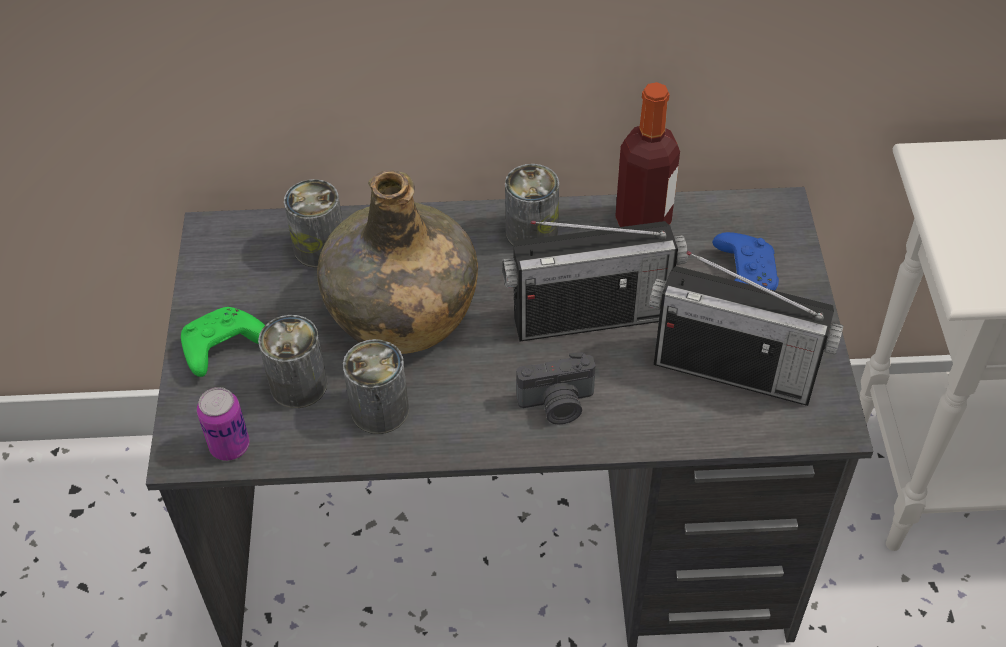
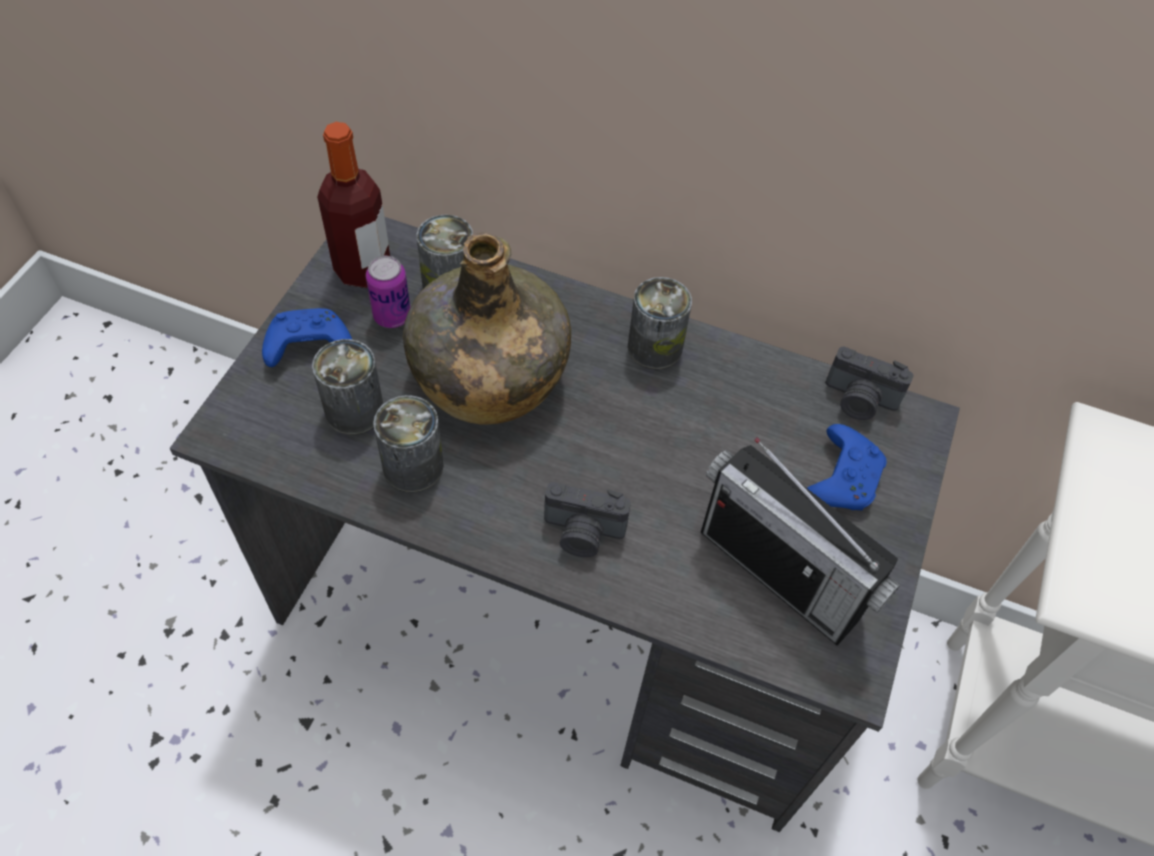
camera: 20 degrees right, 5 degrees up
green game controller [181,307,265,377] -> blue game controller [262,308,352,367]
can [197,387,250,461] -> can moved to [366,256,410,328]
radio [502,221,688,341] -> none
bottle [615,82,680,227] -> bottle moved to [317,122,390,288]
none -> camera [825,346,914,420]

